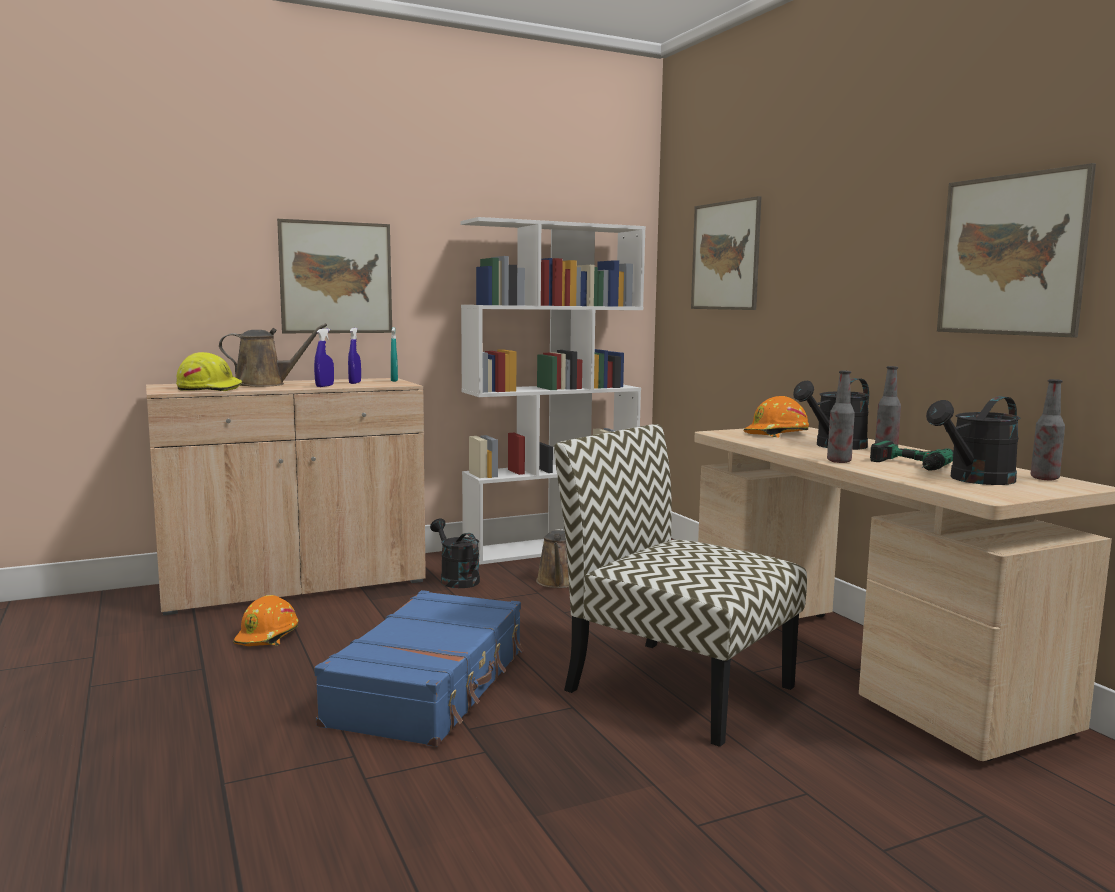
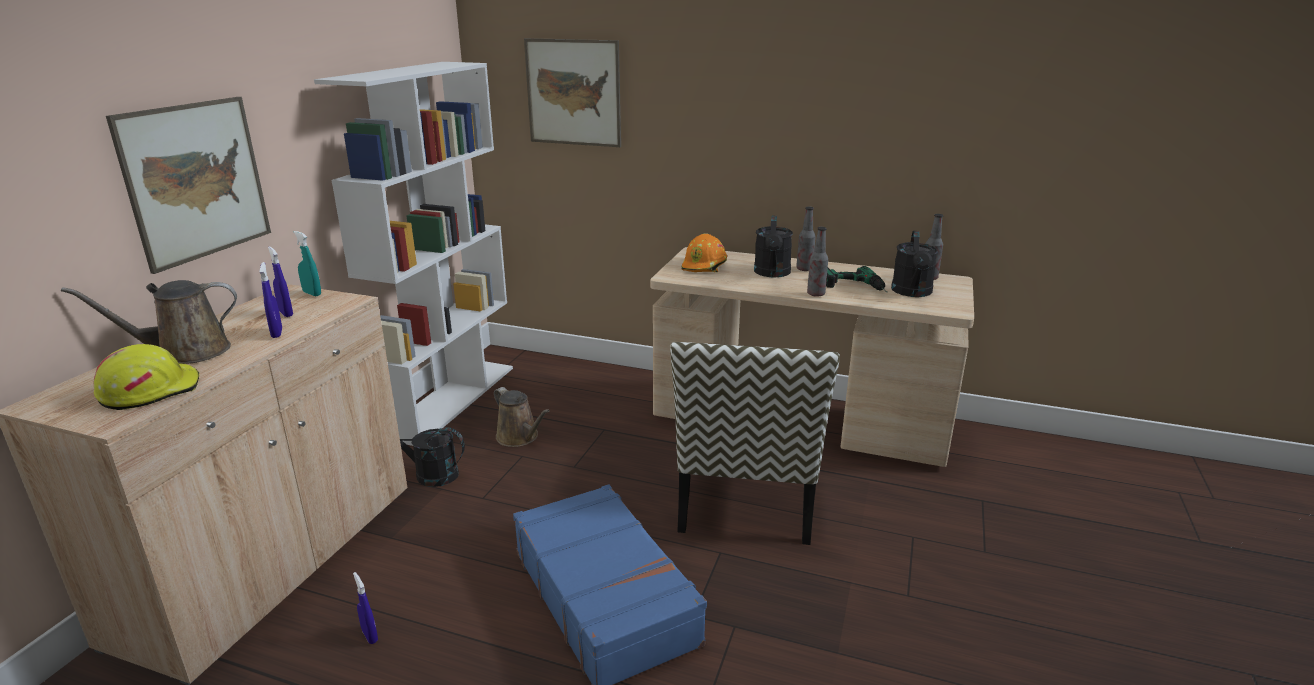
camera: 45 degrees left, 15 degrees up
brown watering can [219,323,327,387] -> brown watering can turned 150 degrees counterclockwise [61,280,237,364]
orange hard hat [233,595,299,646] -> blue spray bottle [353,572,378,644]
chair [554,424,807,747] -> chair turned 75 degrees counterclockwise [670,342,840,545]
picture [937,163,1096,338] -> none

